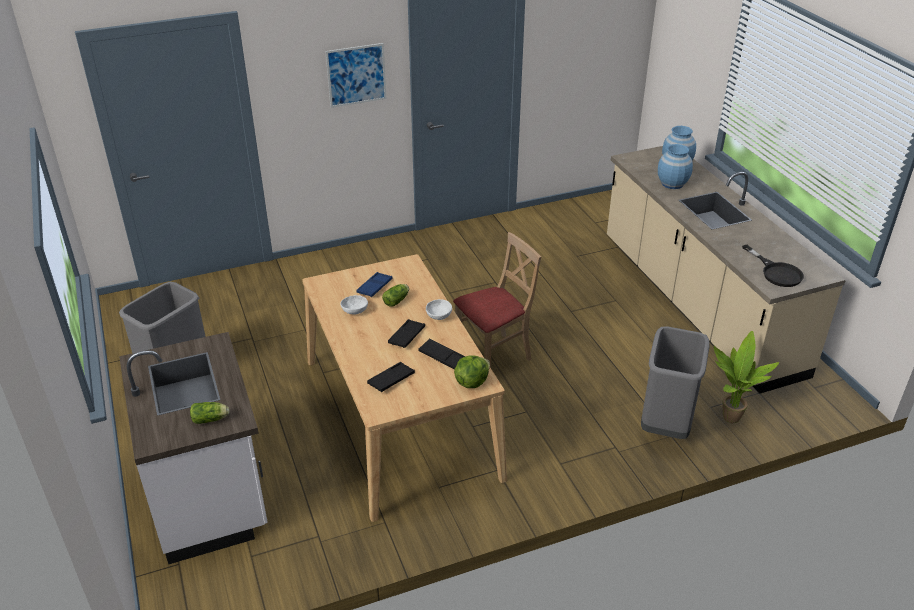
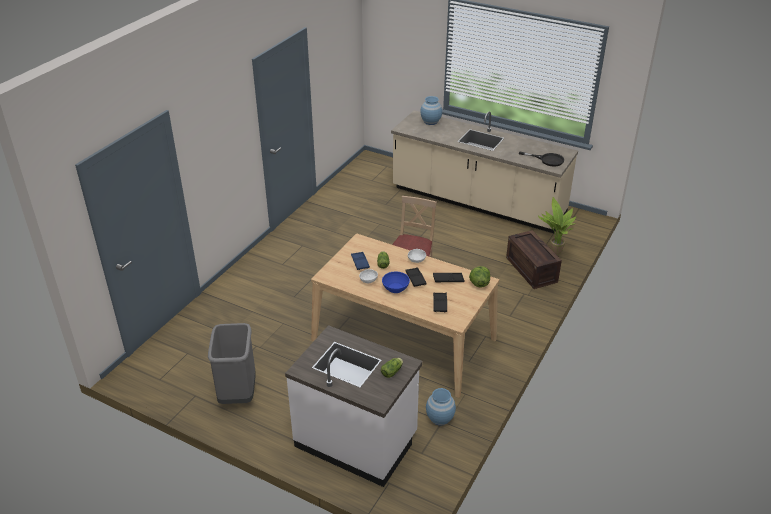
camera: 40 degrees left, 0 degrees up
picture [325,43,386,108] -> none
grey trash can [641,326,710,439] -> crate [506,230,562,289]
blue vase [658,144,693,189] -> blue vase moved to [426,388,456,426]
none -> blue bowl [382,272,410,293]

